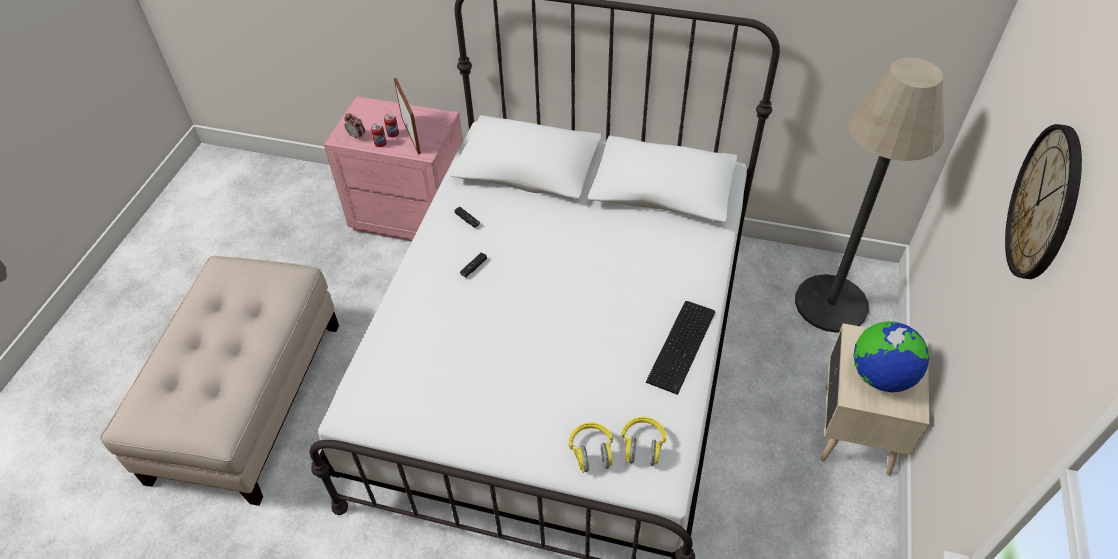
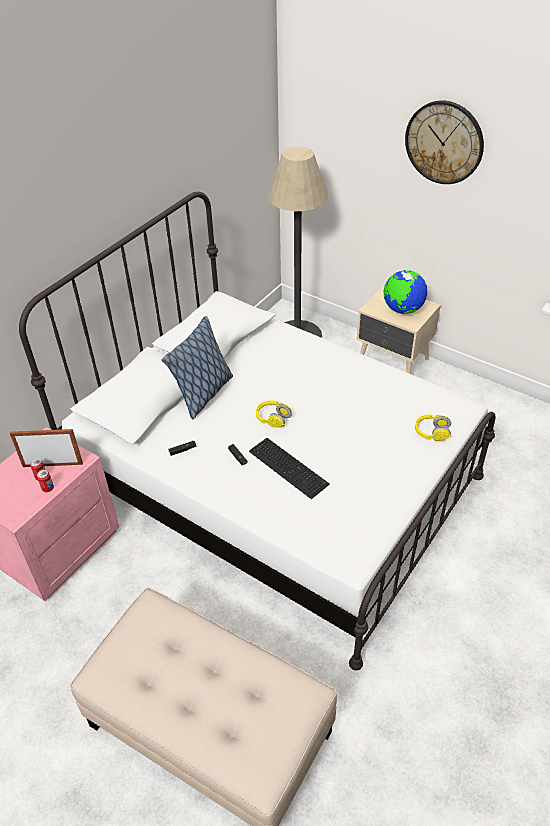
camera: 70 degrees left, 5 degrees down
alarm clock [344,113,365,140] -> none
yellow headphones [622,417,666,466] -> yellow headphones moved to [256,400,292,428]
keyboard [646,301,715,395] -> keyboard moved to [249,438,330,499]
none -> pillow [162,316,233,419]

